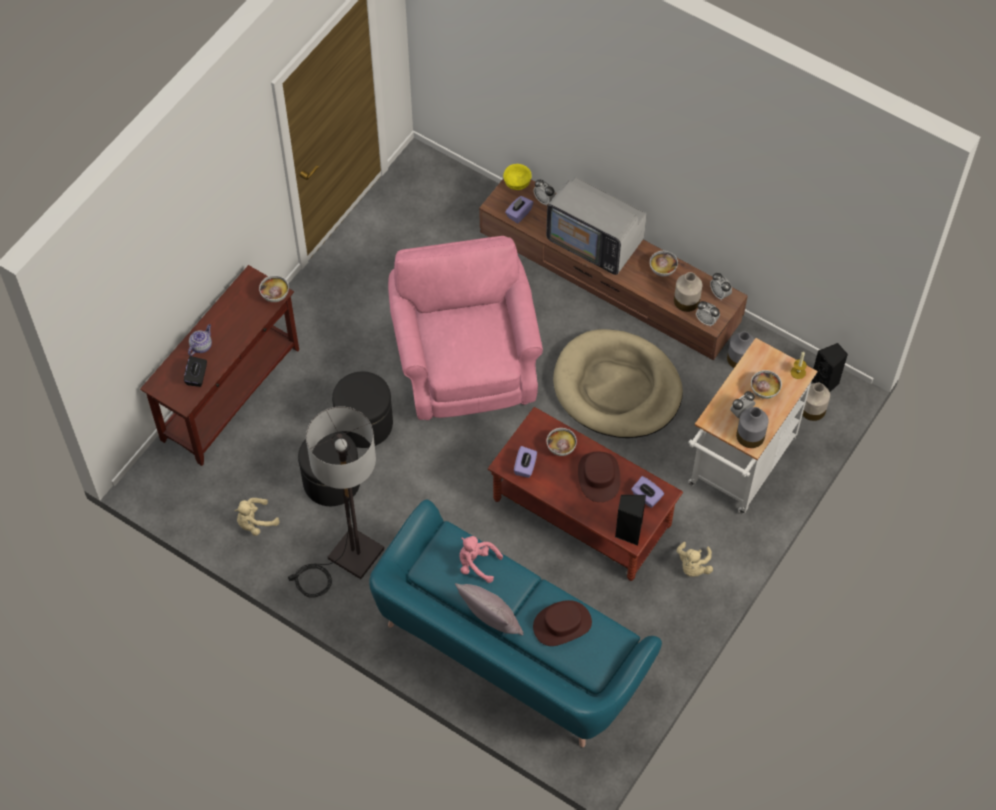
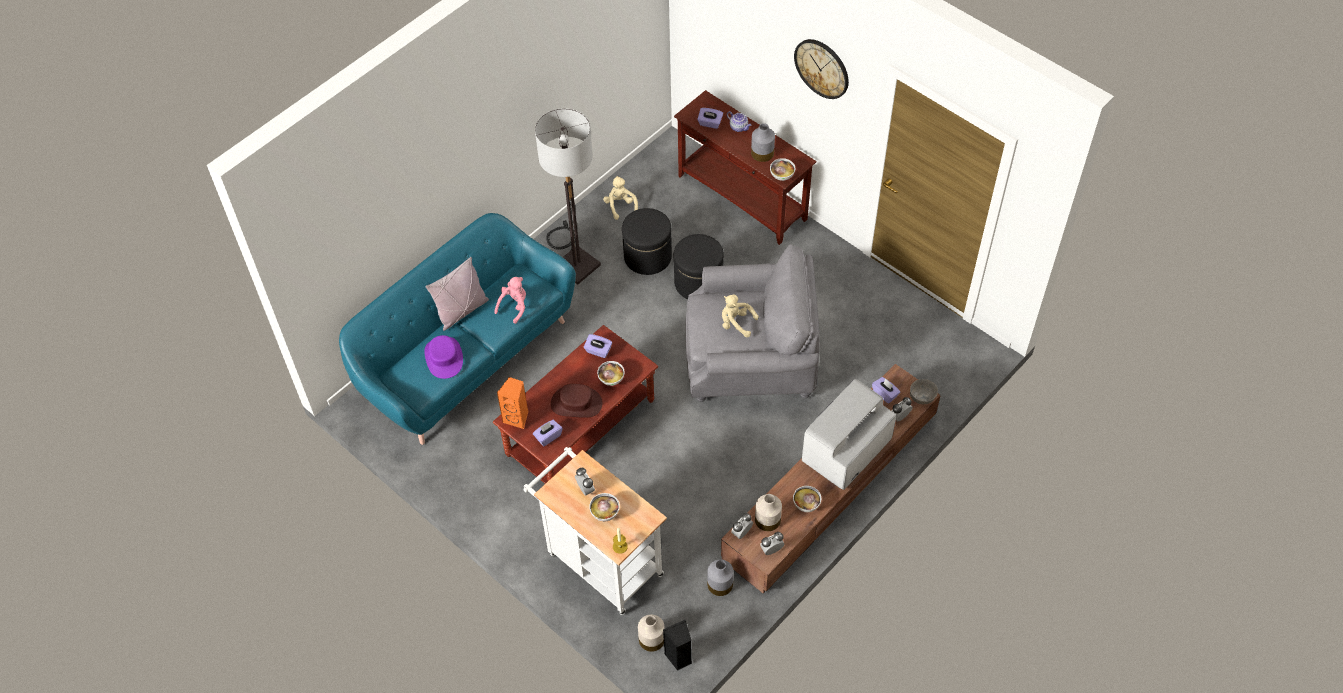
camera: 100 degrees right, 5 degrees down
black tissue box [184,356,207,387] -> purple tissue box [697,108,723,129]
pink armchair [388,236,543,420] -> grey armchair [685,244,820,402]
yellow bowl [503,164,532,190] -> grey bowl [910,379,938,404]
brown hat [533,600,592,646] -> purple hat [424,335,463,379]
beige dog bed [553,329,683,438] -> none
black speaker [615,495,646,546] -> orange speaker [497,377,528,429]
beige plush toy [677,542,713,577] -> beige plush toy moved to [722,295,759,338]
grey vase [736,407,769,448] -> grey vase moved to [751,123,775,162]
none -> wall clock [794,39,849,99]

